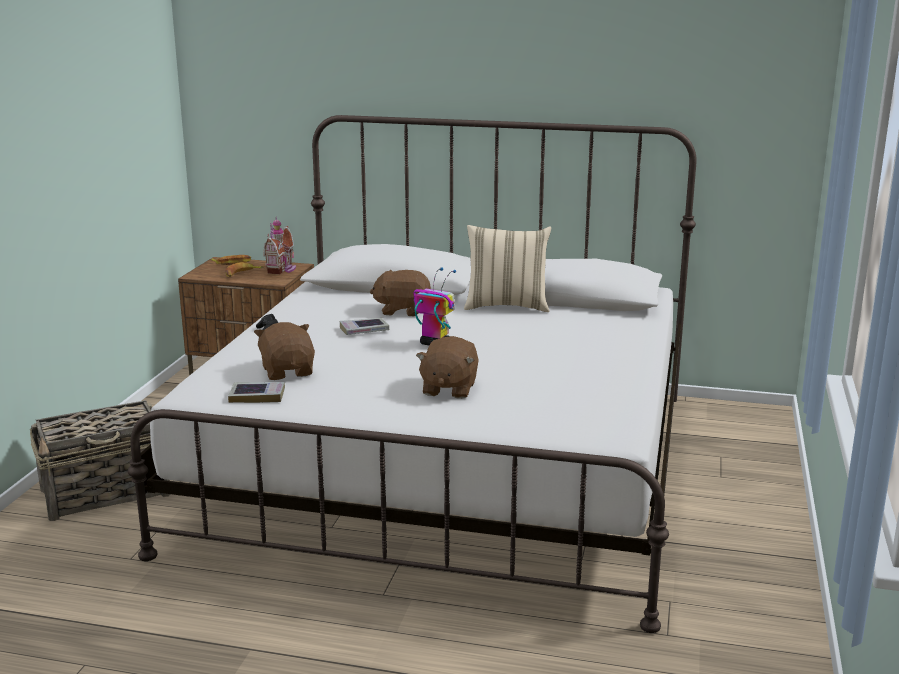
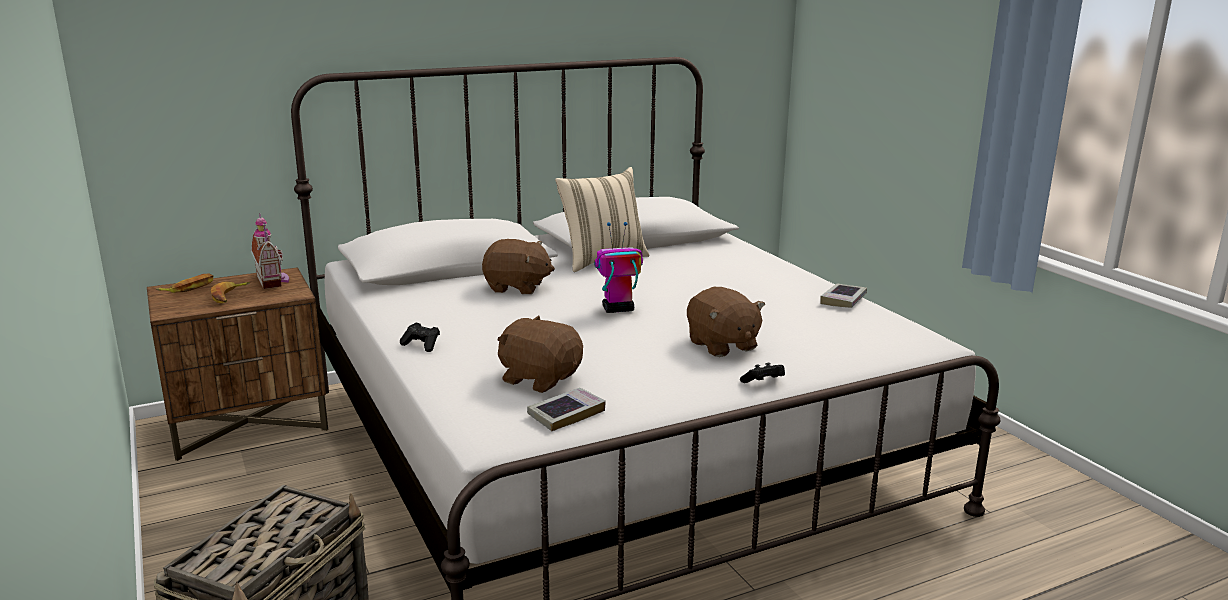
camera: 40 degrees left, 0 degrees up
book [340,318,389,335] -> book moved to [820,284,867,308]
brown plush toy [370,270,431,316] -> brown plush toy turned 135 degrees counterclockwise [482,239,555,294]
none -> black game controller [740,363,785,383]

